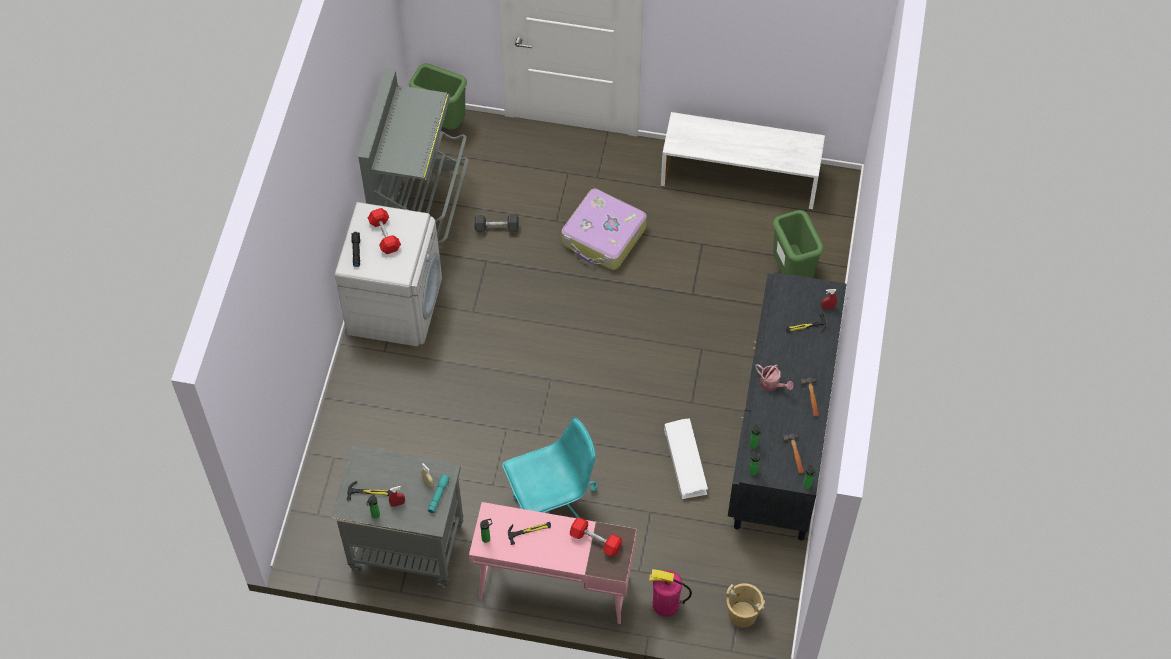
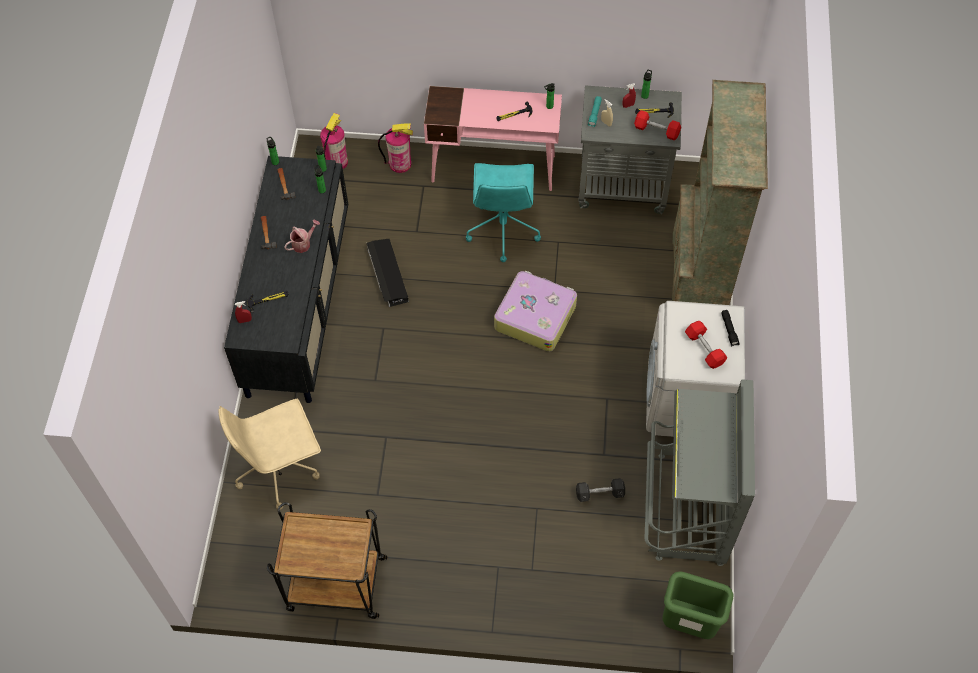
camera: 175 degrees right, 0 degrees up
turquoise office chair [502,417,597,518] -> turquoise office chair turned 60 degrees counterclockwise [466,163,541,262]
suitcase [562,189,647,270] -> suitcase moved to [494,271,577,352]
red dumbbell [570,518,622,556] -> red dumbbell moved to [634,110,681,141]
white bench [661,112,825,209] -> brown cart [267,502,387,619]
white storage box [664,418,708,499] -> black storage box [367,239,409,307]
beige bucket [726,583,765,627] -> fire extinguisher [320,113,348,169]
watering can [755,364,794,391] -> watering can turned 105 degrees clockwise [284,220,320,253]
green trash can [773,210,824,278] -> beige office chair [218,399,321,510]
none -> green bookcase [672,80,768,305]

